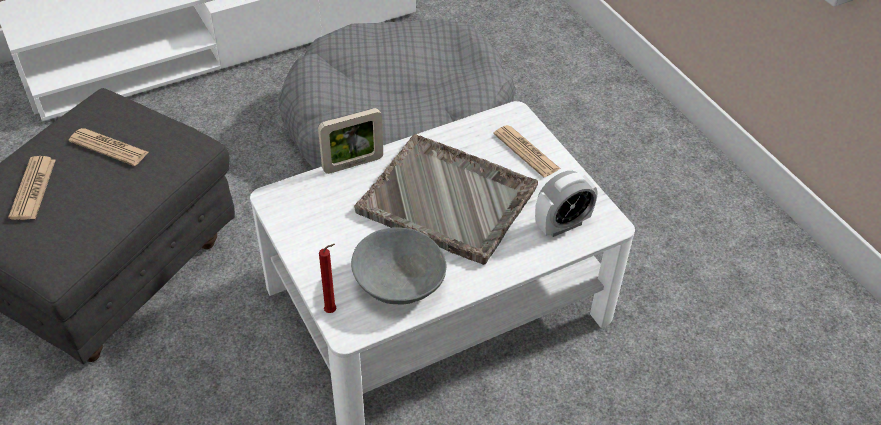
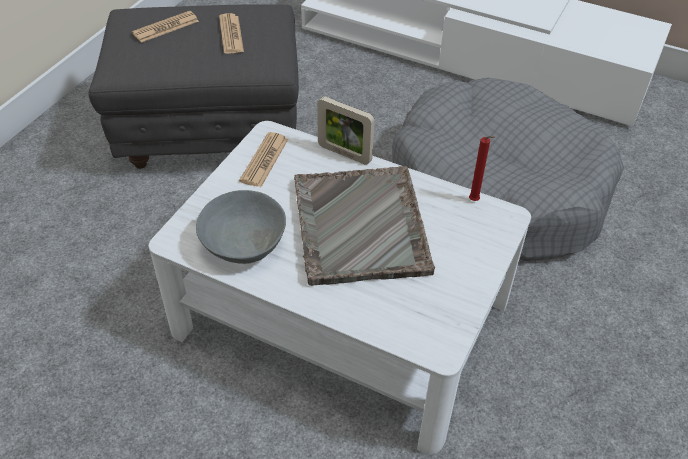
camera: 55 degrees right, 0 degrees up
red candle [319,244,336,313] -> red candle moved to [469,136,495,201]
newspaper [493,125,561,178] -> newspaper moved to [239,132,288,187]
alarm clock [535,171,597,237] -> none

